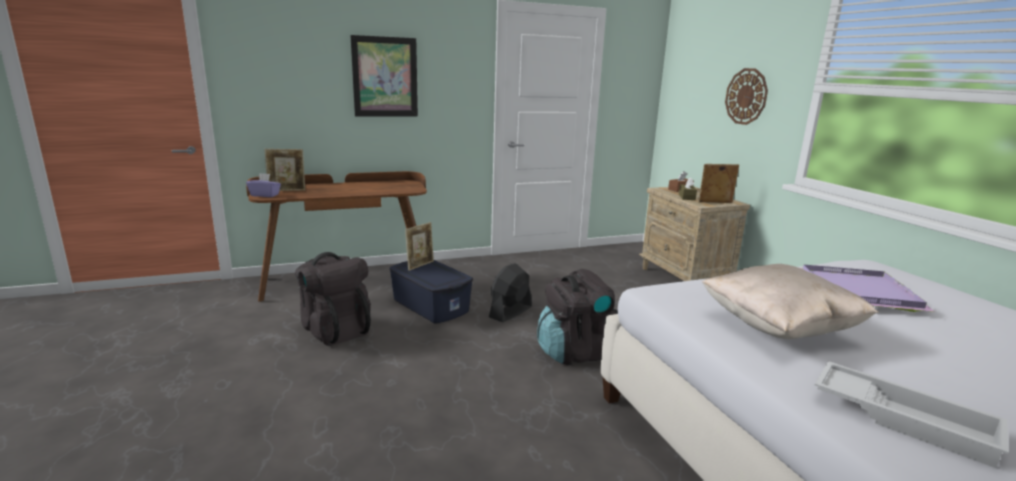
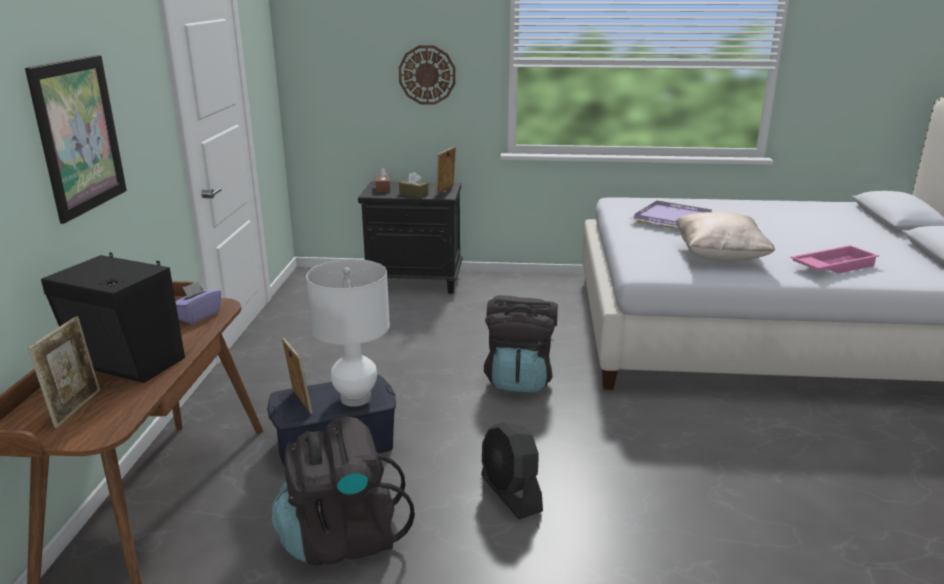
camera: 65 degrees left, 5 degrees up
purple tissue box [246,173,281,197] -> purple tissue box moved to [176,281,221,324]
black fan [489,263,532,323] -> black fan moved to [481,422,543,520]
beige nightstand [639,187,750,281] -> black nightstand [358,181,463,294]
white tray [815,361,1009,468] -> pink tray [790,245,879,274]
none -> black speaker [41,253,185,383]
none -> white table lamp [306,259,390,407]

